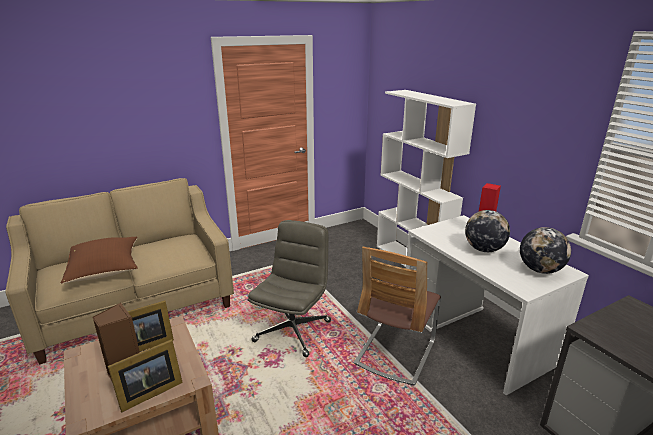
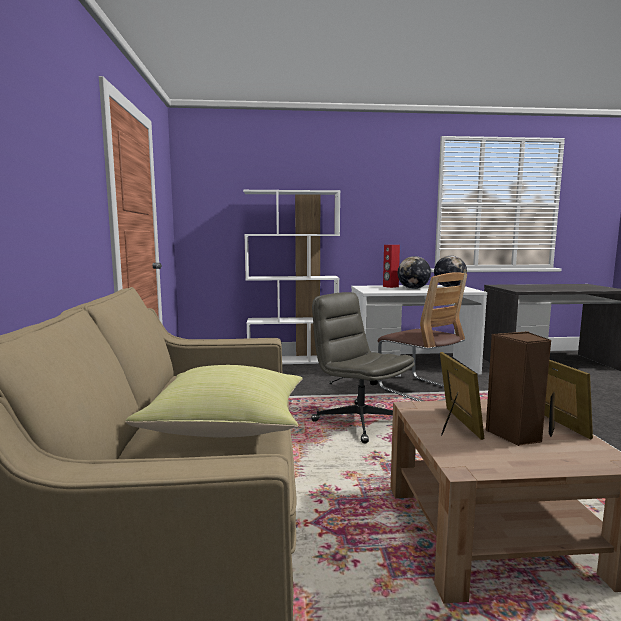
camera: 65 degrees left, 15 degrees down
brown pillow [61,237,138,284] -> yellow pillow [125,365,303,438]

